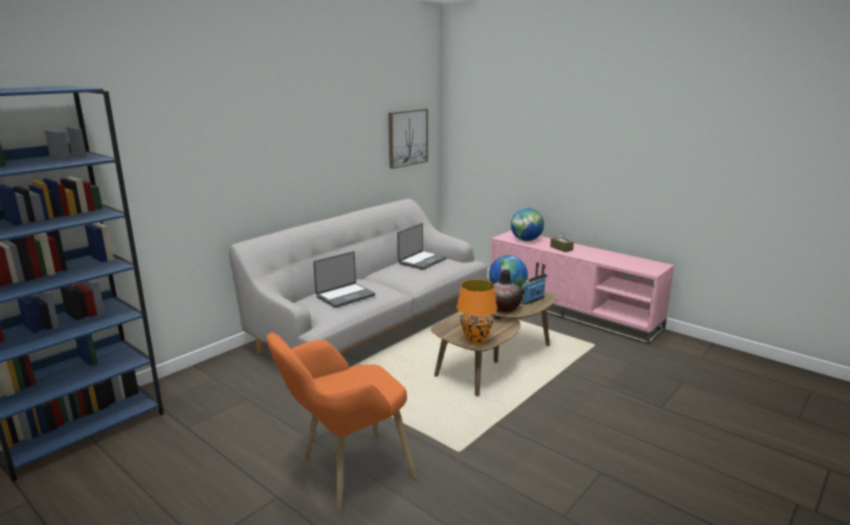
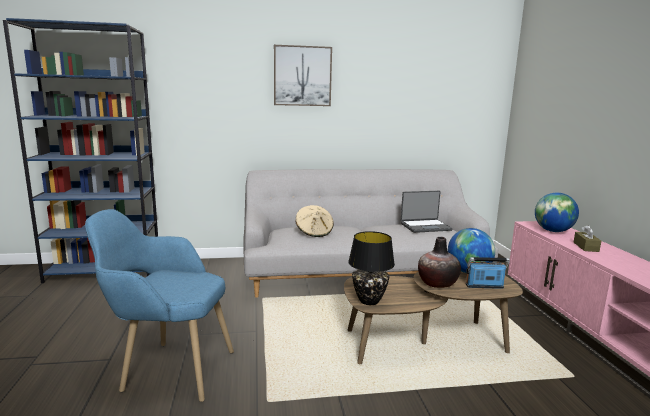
camera: 40 degrees right, 5 degrees down
orange armchair [267,332,417,511] -> blue armchair [85,209,234,402]
laptop [313,251,375,308] -> beige hat [295,205,334,237]
picture [388,109,428,169] -> picture moved to [274,45,332,106]
orange table lamp [457,279,497,345] -> black table lamp [348,231,395,305]

